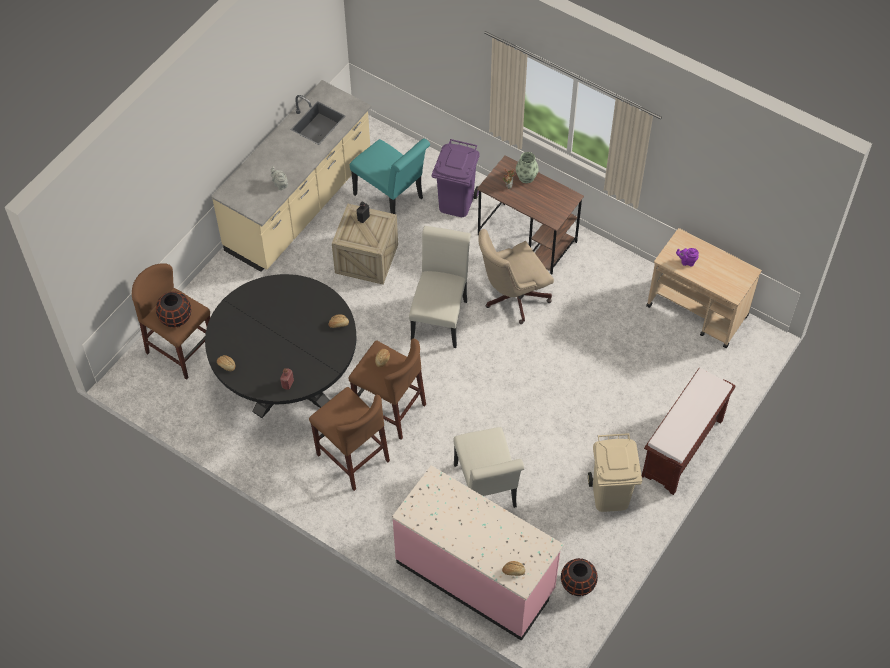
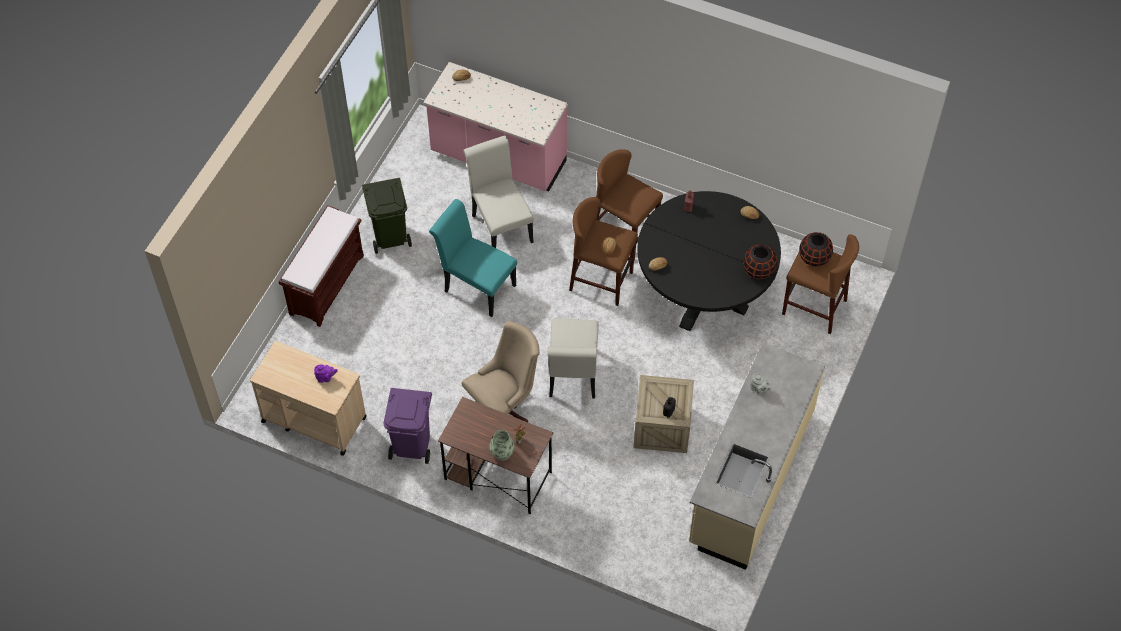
camera: 170 degrees right, 0 degrees up
turquoise chair [350,139,430,214] -> turquoise chair moved to [429,199,517,317]
purple trash can [432,139,480,217] -> purple trash can moved to [383,388,432,464]
black vase [561,558,598,596] -> black vase moved to [743,244,777,279]
beige trash can [588,433,642,512] -> green trash can [362,178,412,254]

